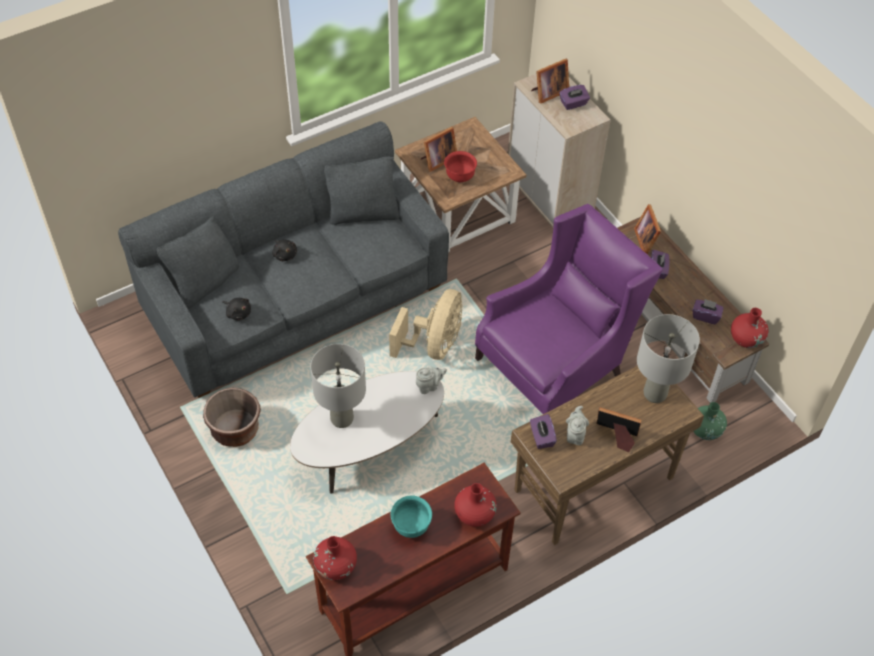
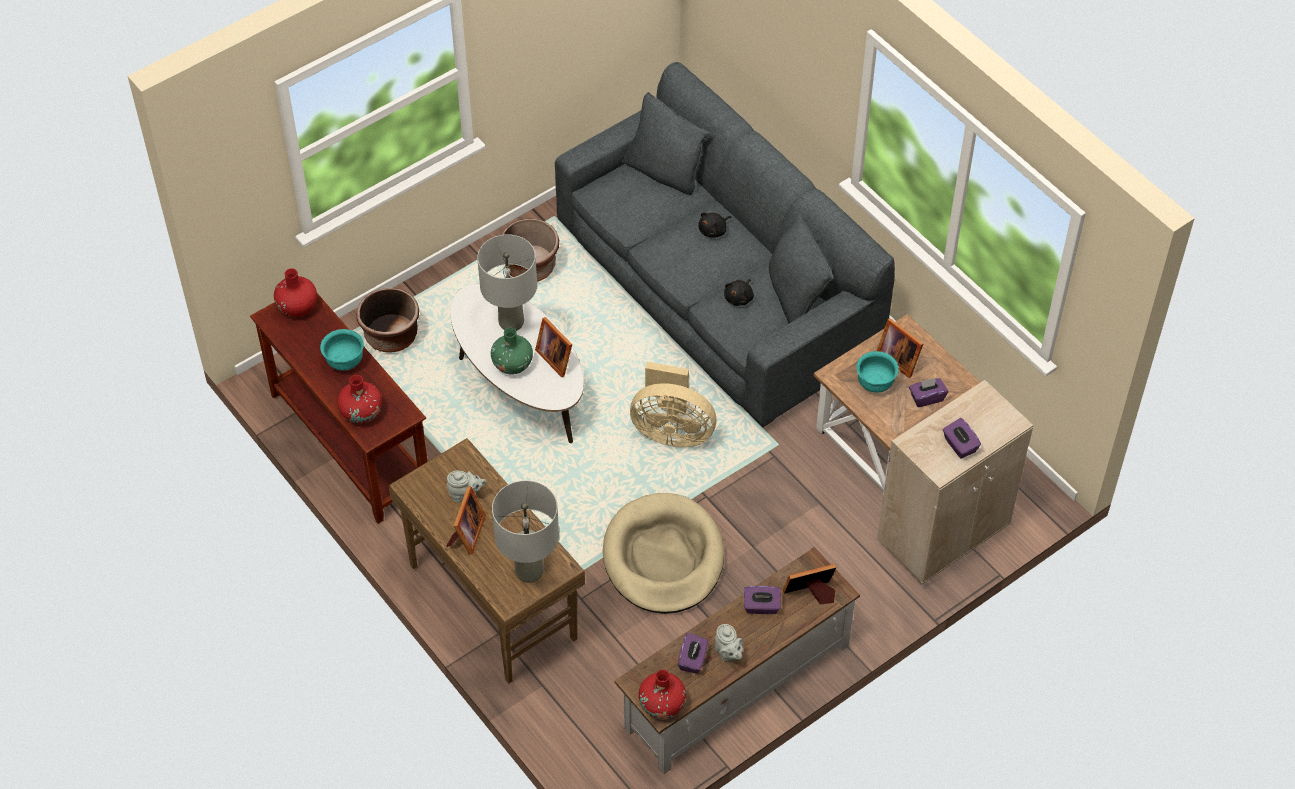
camera: 85 degrees right, 0 degrees up
black plush toy [222,298,251,321] -> black plush toy moved to [724,279,754,306]
grey teapot [416,366,447,394] -> grey teapot moved to [715,624,743,662]
red bowl [444,151,477,182] -> turquoise bowl [856,351,899,393]
purple armchair [475,204,663,414] -> beige dog bed [603,493,724,614]
purple tissue box [530,414,557,449] -> purple tissue box moved to [909,378,948,407]
picture frame [531,59,569,104] -> picture frame moved to [535,317,572,377]
green vase [693,402,727,440] -> green vase moved to [491,328,533,375]
none -> brown planter [357,288,419,353]

